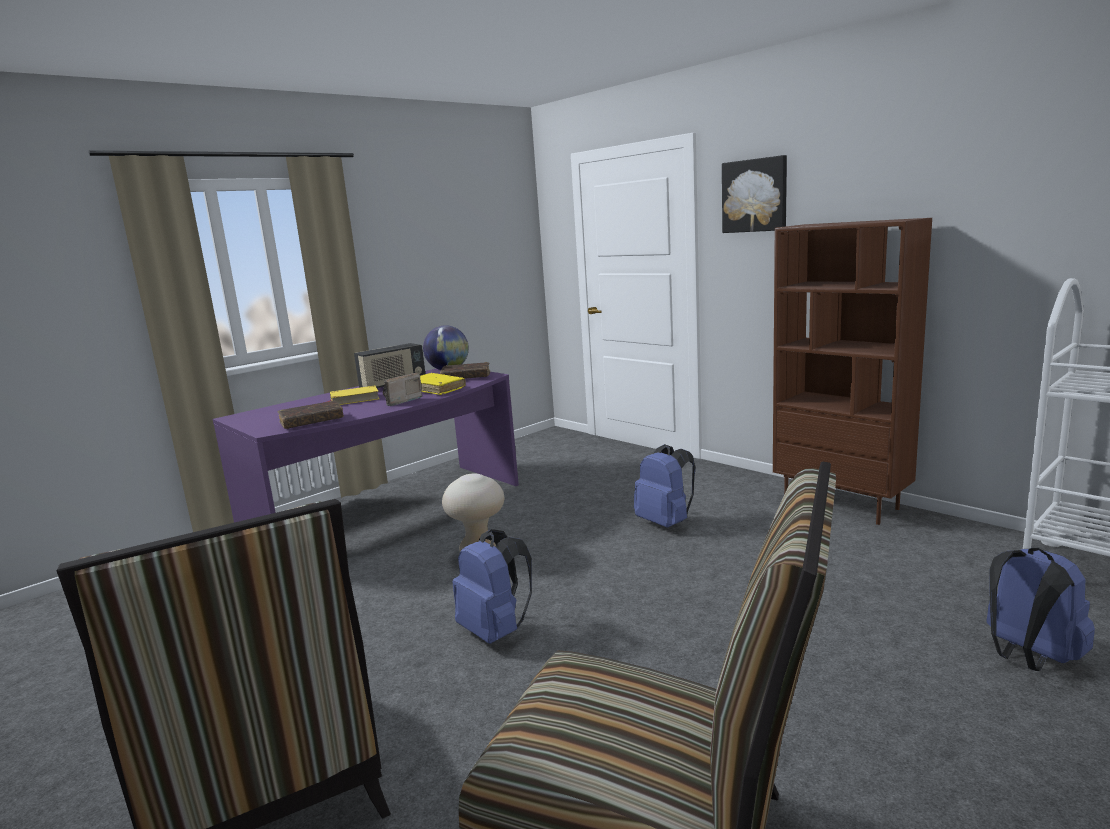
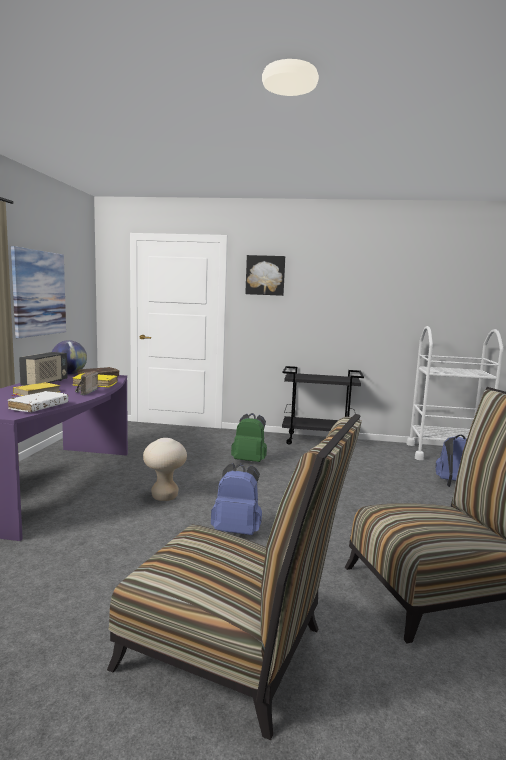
camera: 40 degrees left, 5 degrees down
brown book [277,401,344,429] -> white book [7,391,68,412]
blue backpack [634,444,695,528] -> green backpack [231,413,267,462]
brown bookcase [773,218,932,525] -> black cart [282,366,364,445]
none -> picture [11,246,66,338]

